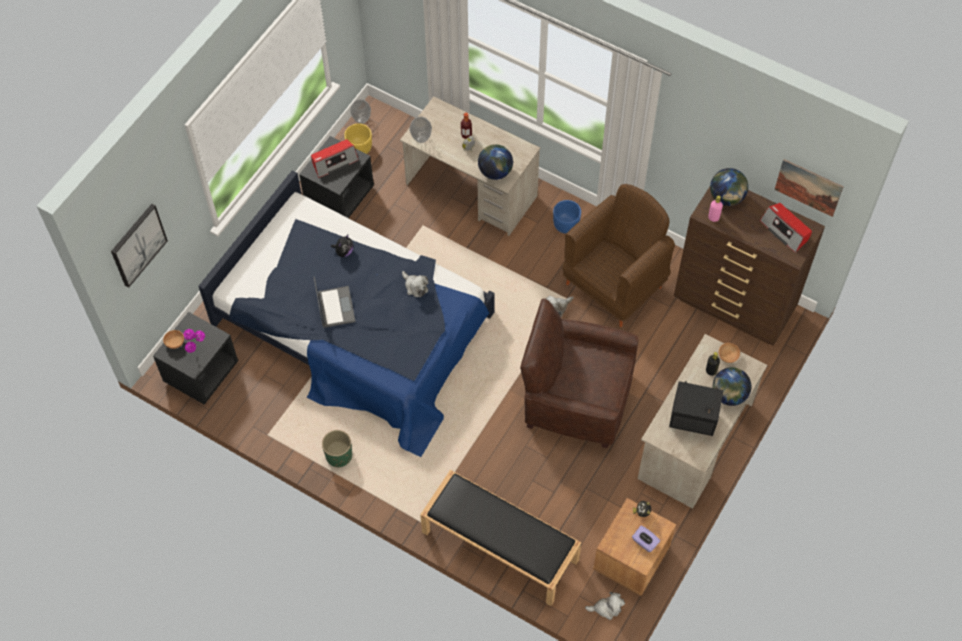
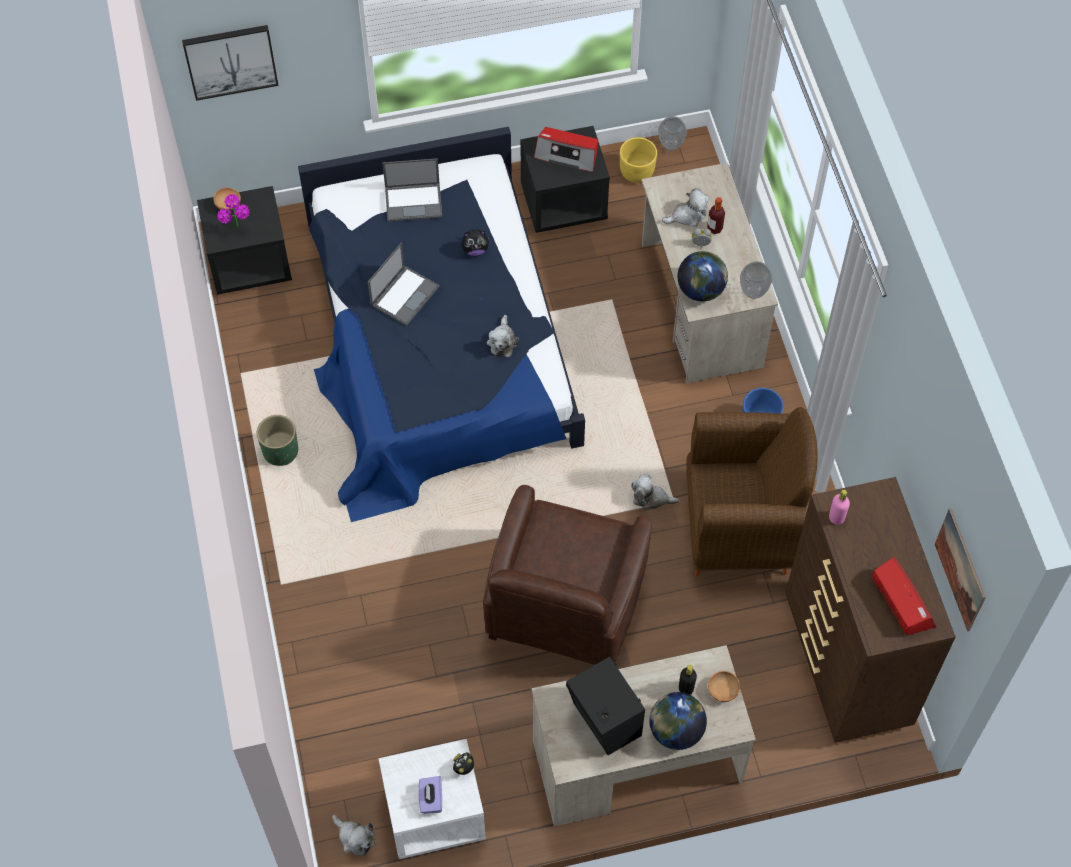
camera: 45 degrees right, 0 degrees up
vase [409,117,432,143] -> vase moved to [740,261,772,299]
black bench [420,470,582,606] -> none
brown armchair [520,299,638,448] -> brown armchair turned 135 degrees counterclockwise [483,485,652,665]
brown nightstand [593,498,676,596] -> white nightstand [378,739,486,859]
globe [710,168,748,206] -> none
radio [760,203,812,253] -> radio turned 150 degrees clockwise [872,556,936,635]
none -> laptop [382,158,442,222]
none -> plush toy [662,188,710,227]

